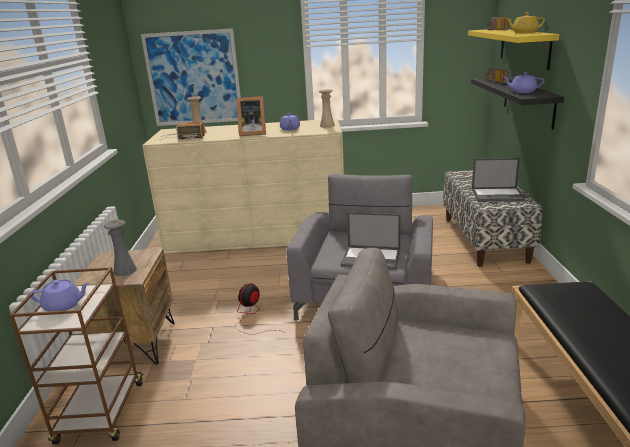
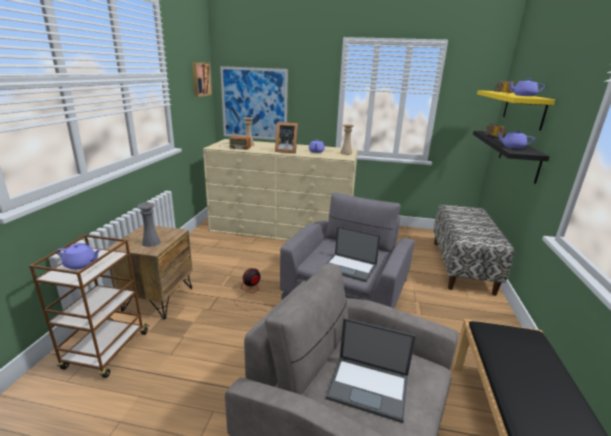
camera: 10 degrees right, 0 degrees up
laptop [472,158,526,202] -> laptop moved to [326,318,416,423]
yellow teapot [505,13,545,33] -> purple teapot [508,78,545,96]
none -> picture [192,62,212,97]

